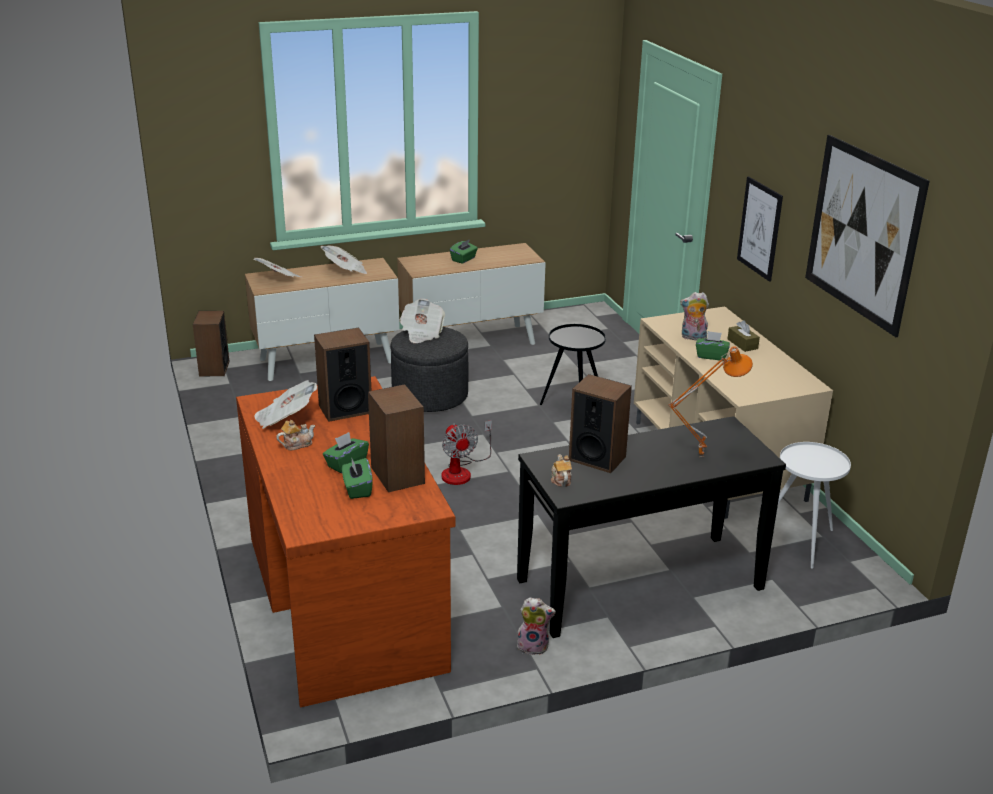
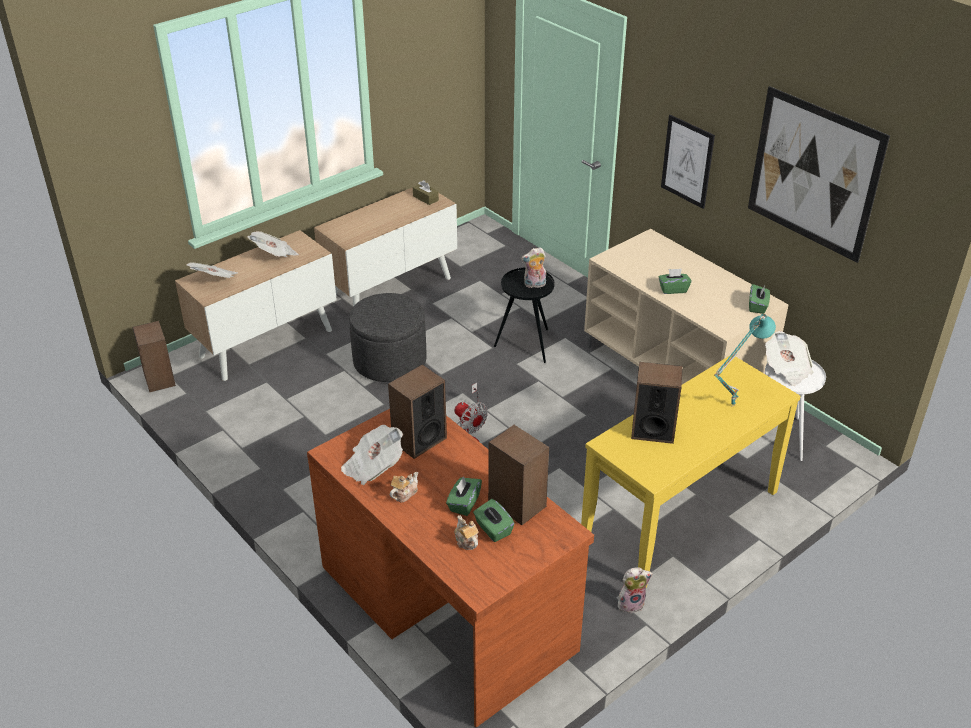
camera: 20 degrees left, 10 degrees up
newspaper [399,299,445,343] -> newspaper moved to [765,331,814,386]
green tissue box [450,239,478,264] -> green tissue box moved to [749,284,770,314]
black console table [517,416,786,638] -> yellow console table [581,355,801,588]
teapot [551,454,572,487] -> teapot moved to [455,515,479,550]
orange table lamp [668,346,753,457] -> turquoise table lamp [714,314,776,406]
plush toy [680,292,709,340] -> plush toy moved to [521,247,546,288]
brown tissue box [728,320,760,352] -> brown tissue box moved to [413,180,439,205]

